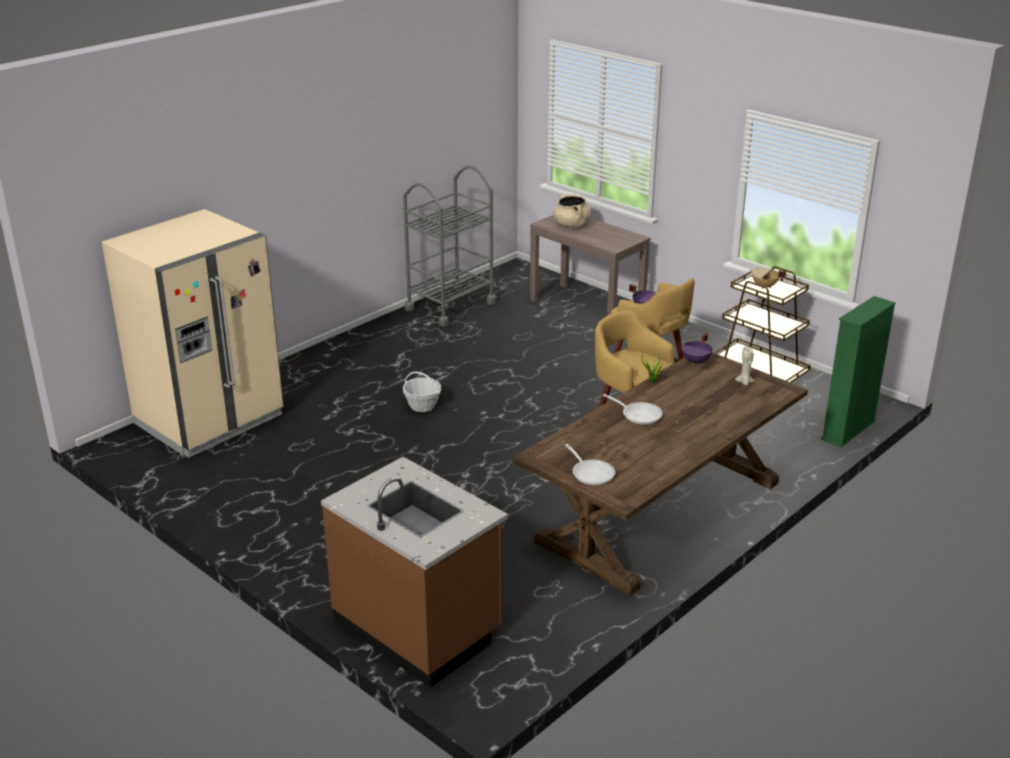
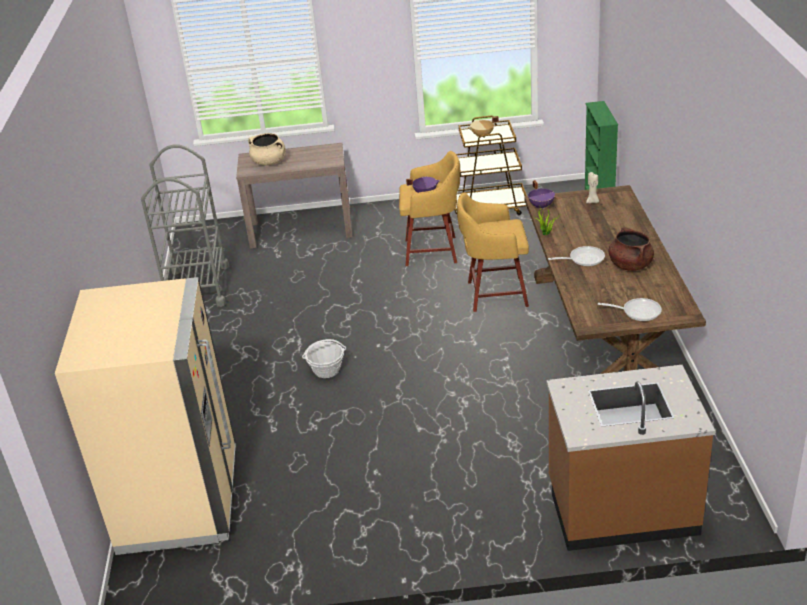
camera: 45 degrees left, 5 degrees up
none -> brown cooking pot [609,227,654,271]

